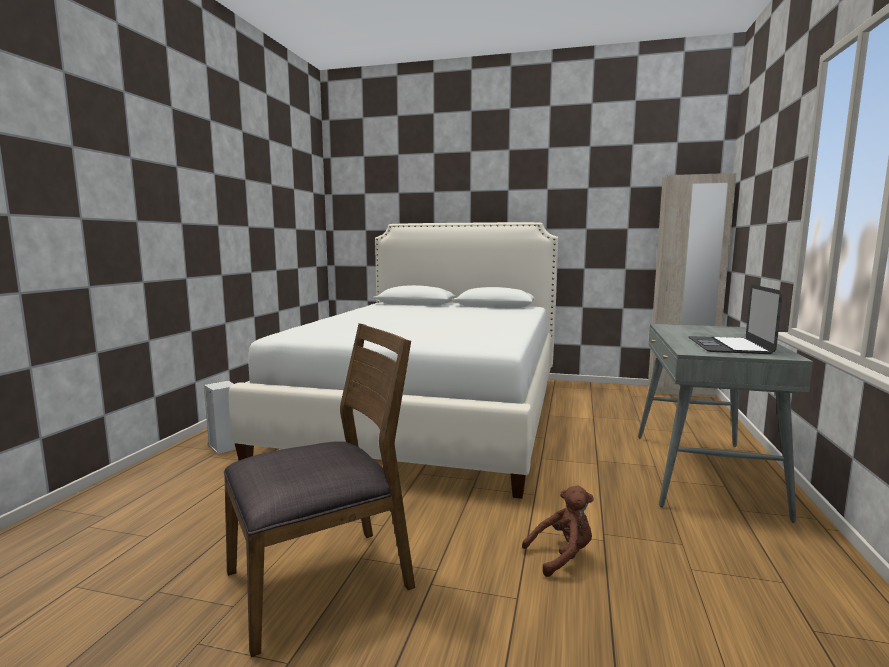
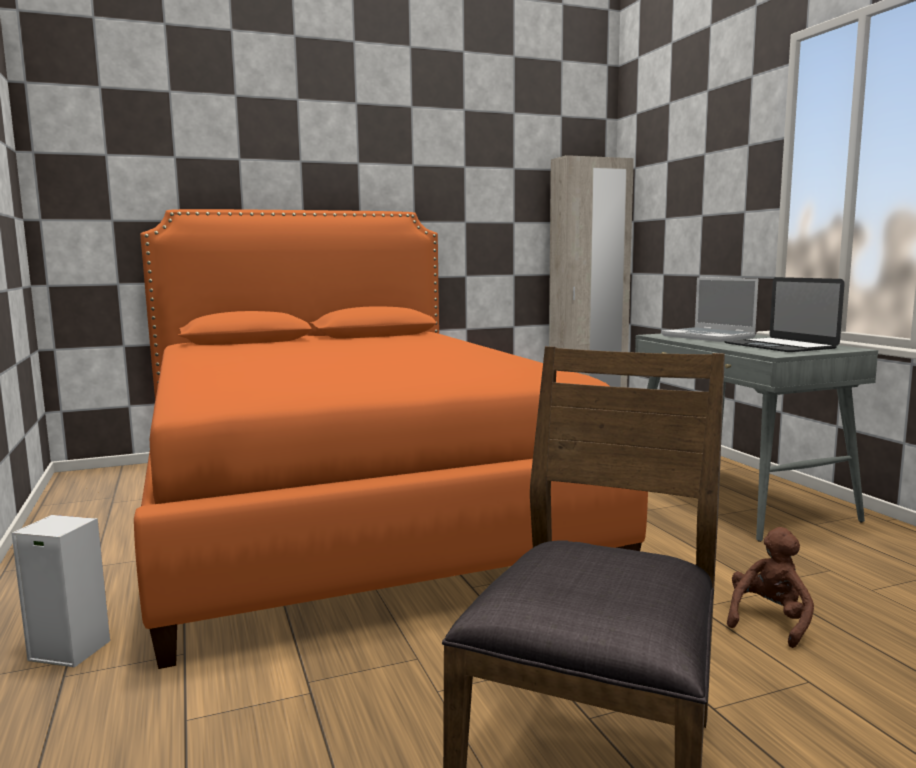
camera: 35 degrees left, 0 degrees up
white bed [229,222,558,499] -> orange bed [134,209,648,669]
none -> laptop [662,277,758,342]

